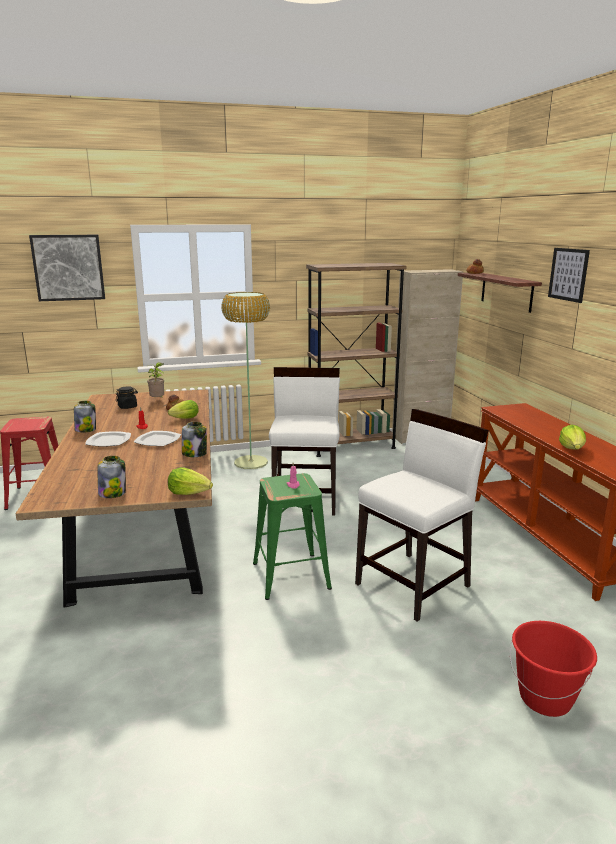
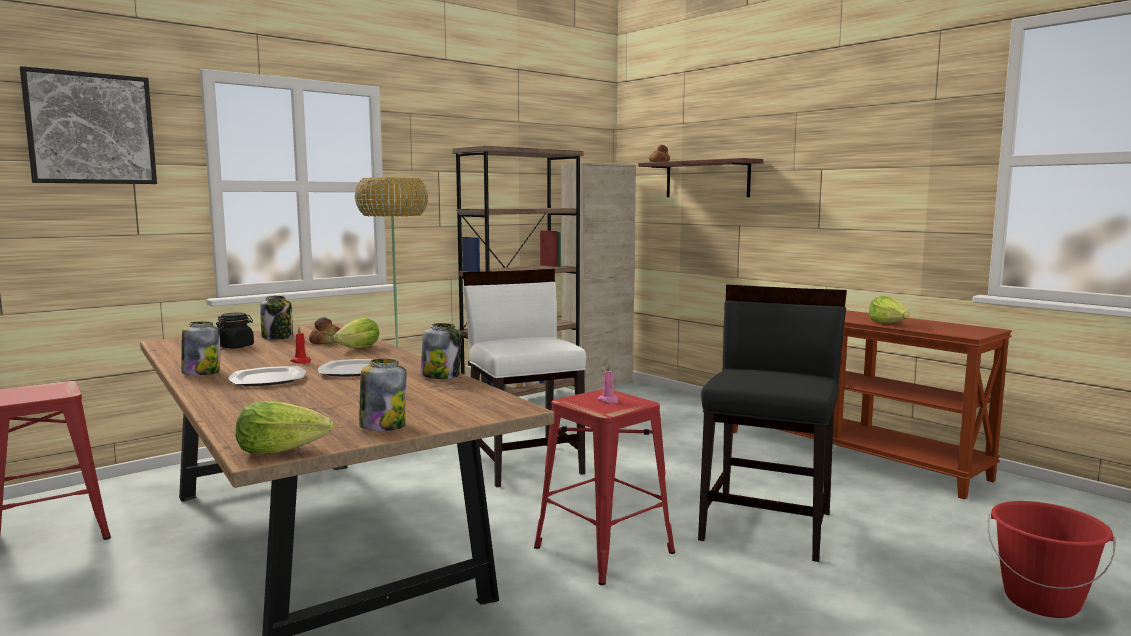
camera: 25 degrees left, 10 degrees down
potted plant [147,362,164,397] -> jar [260,296,293,340]
lettuce [168,467,213,495] -> lettuce moved to [236,401,334,454]
green stool [253,473,332,600] -> red stool [534,389,675,585]
white chair [355,409,489,622] -> black chair [698,284,847,562]
picture [548,248,590,303] -> none

